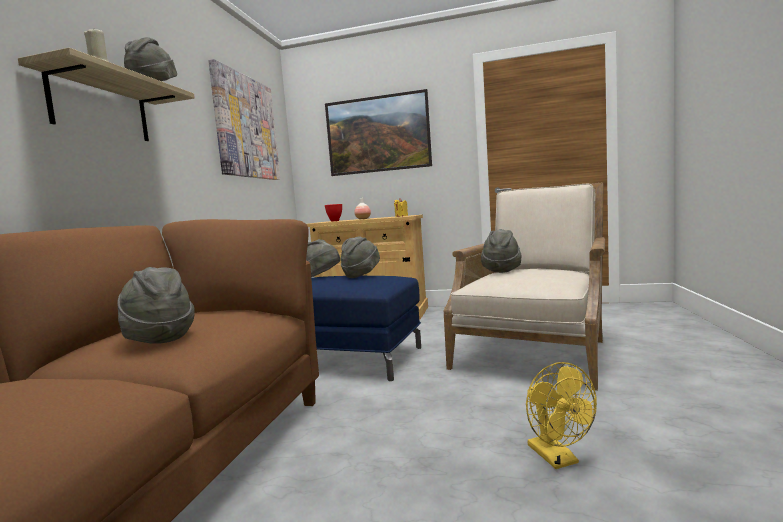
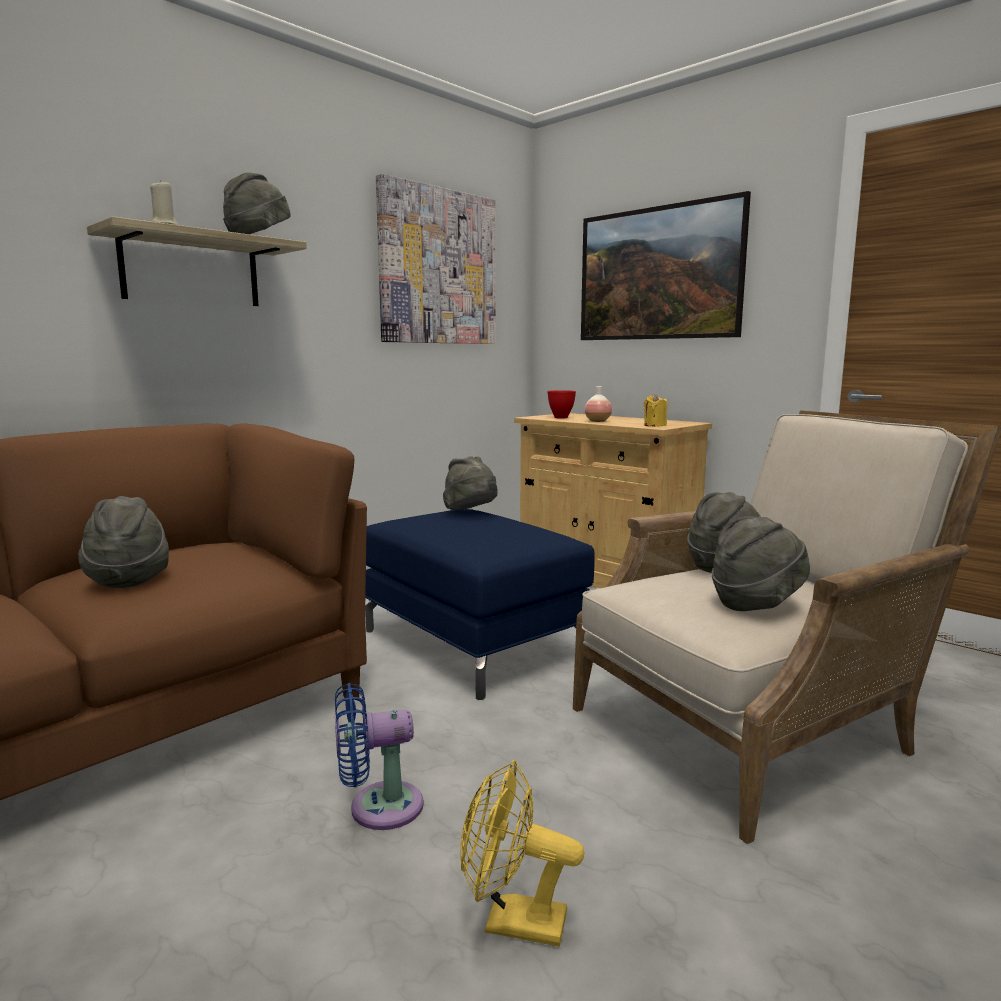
camera: 30 degrees right, 5 degrees up
grey hat [341,236,380,278] -> grey hat moved to [712,516,810,611]
yellow fan [526,362,597,469] -> yellow fan turned 90 degrees clockwise [461,760,584,947]
none -> blue fan [335,683,423,830]

